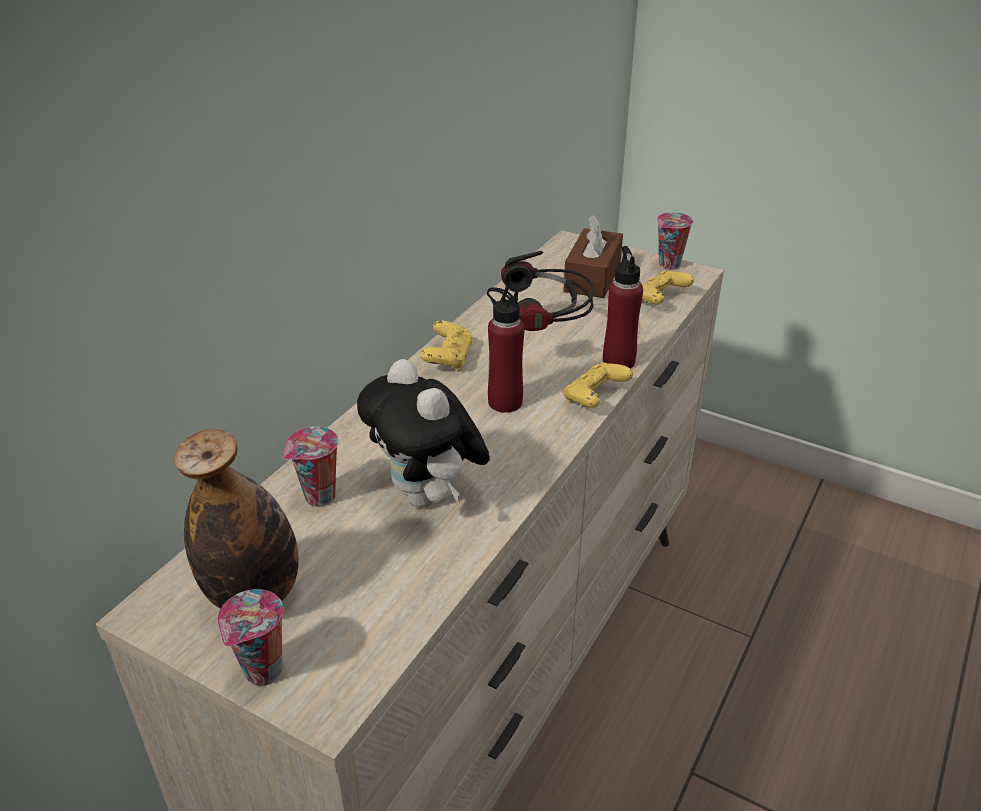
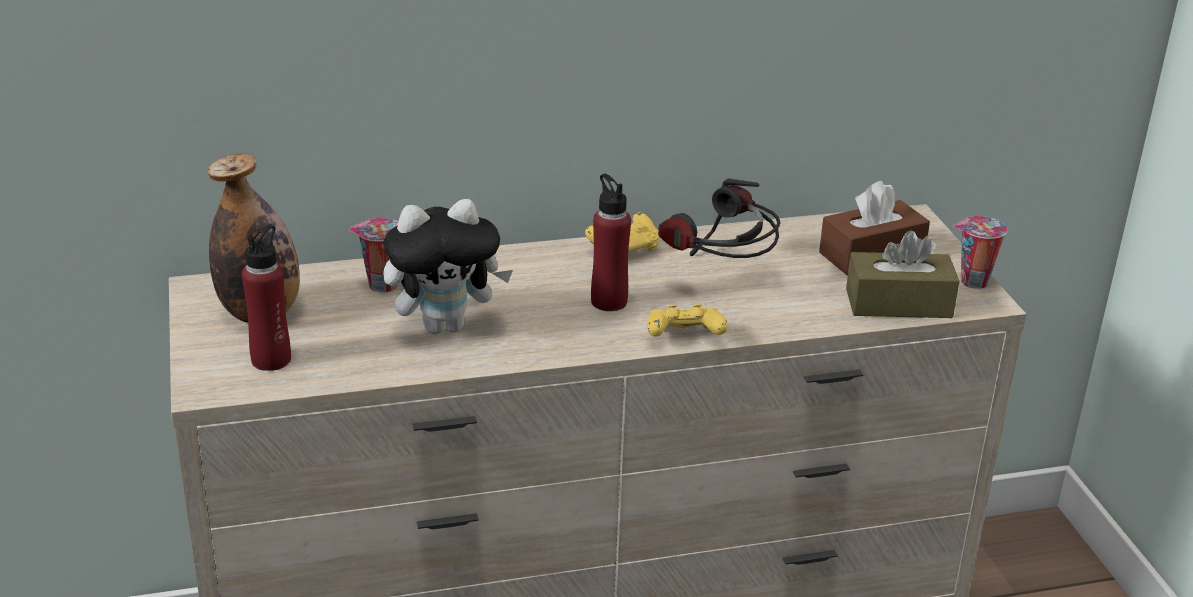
camera: 45 degrees right, 5 degrees down
cup [218,589,283,686] -> none
plush toy [357,359,490,508] -> plush toy turned 120 degrees counterclockwise [383,199,513,334]
red bottle [603,246,643,369] -> red bottle moved to [242,225,291,371]
yellow game controller [642,270,694,305] -> brown tissue box [846,231,960,318]

